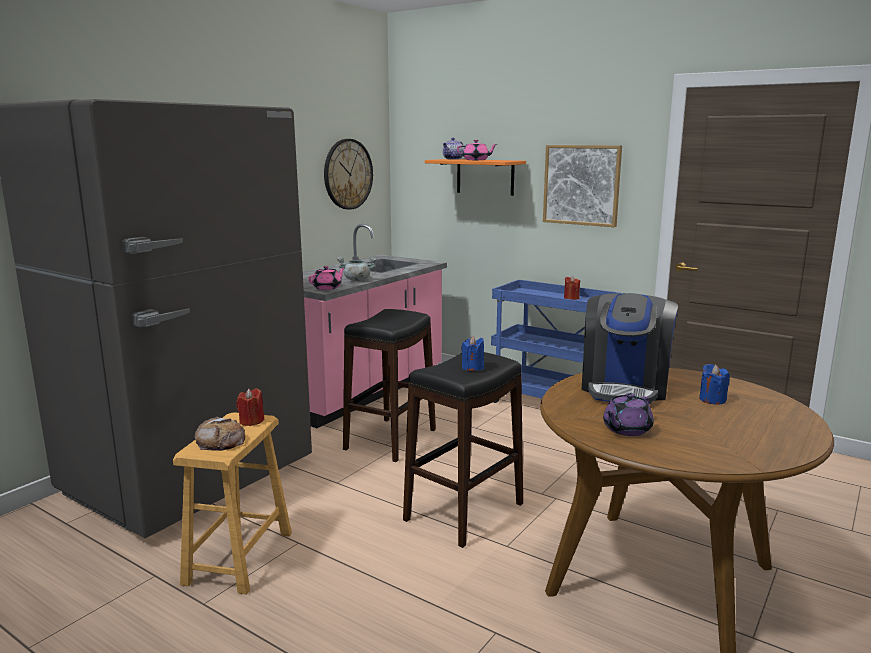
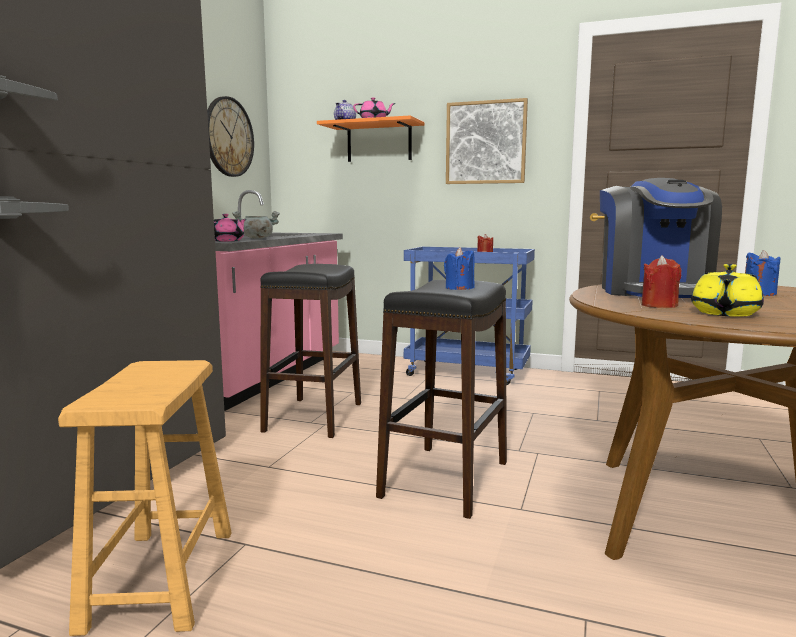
camera: 15 degrees left, 5 degrees down
bread [194,417,245,451] -> none
red candle [236,388,265,426] -> red candle moved to [642,255,681,308]
purple teapot [603,393,654,436] -> yellow teapot [691,264,764,317]

